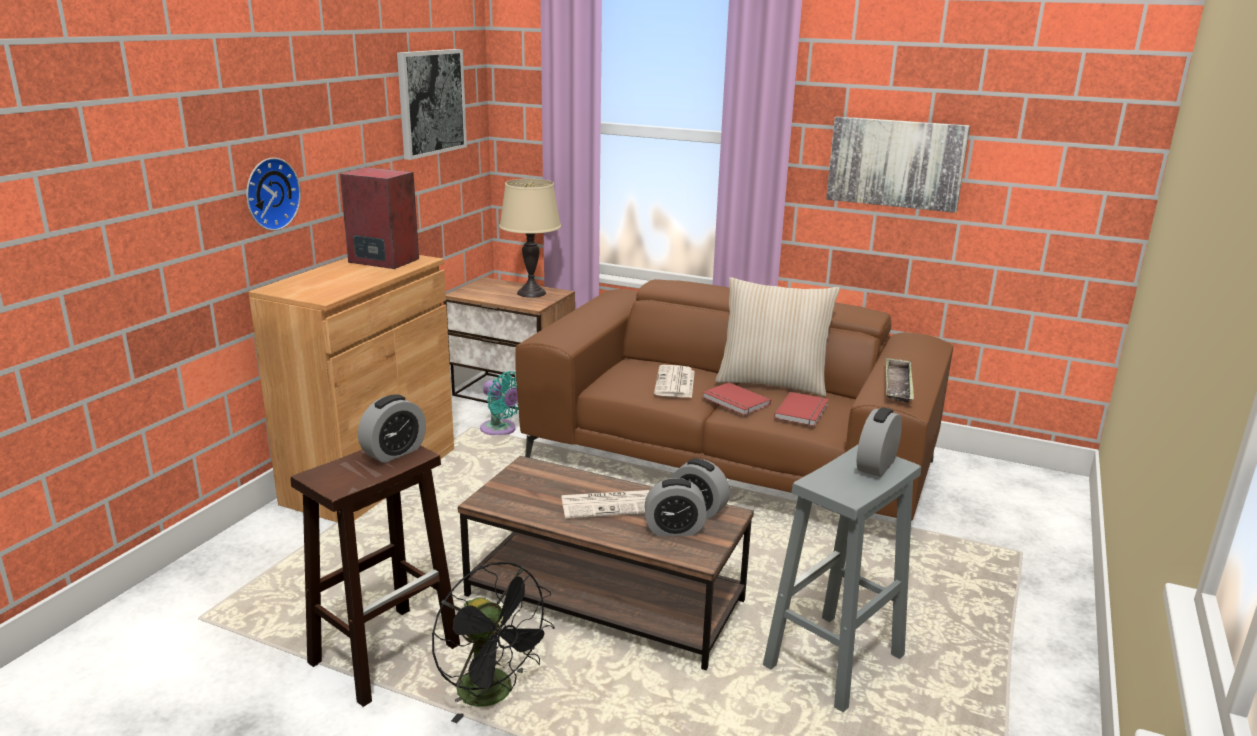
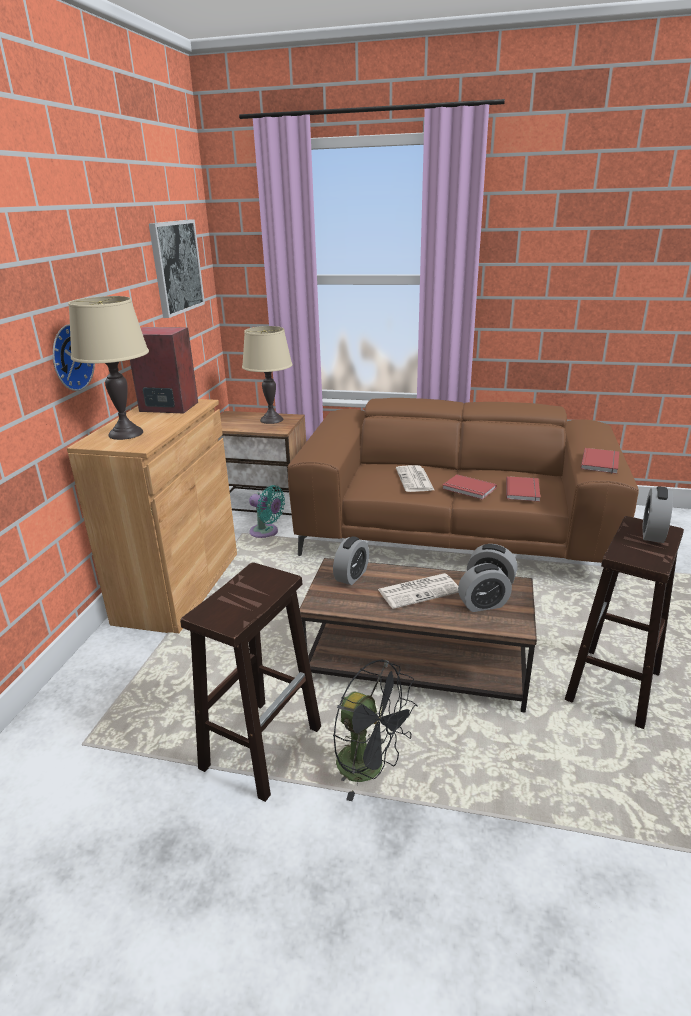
camera: 10 degrees left, 5 degrees up
alarm clock [358,394,426,463] -> alarm clock moved to [333,536,369,585]
beige pillow [715,277,840,397] -> none
grey stool [763,445,921,713] -> brown stool [565,516,684,729]
picture [826,116,970,213] -> none
tray [886,357,914,403] -> red book [581,448,619,474]
none -> beige table lamp [68,296,149,440]

